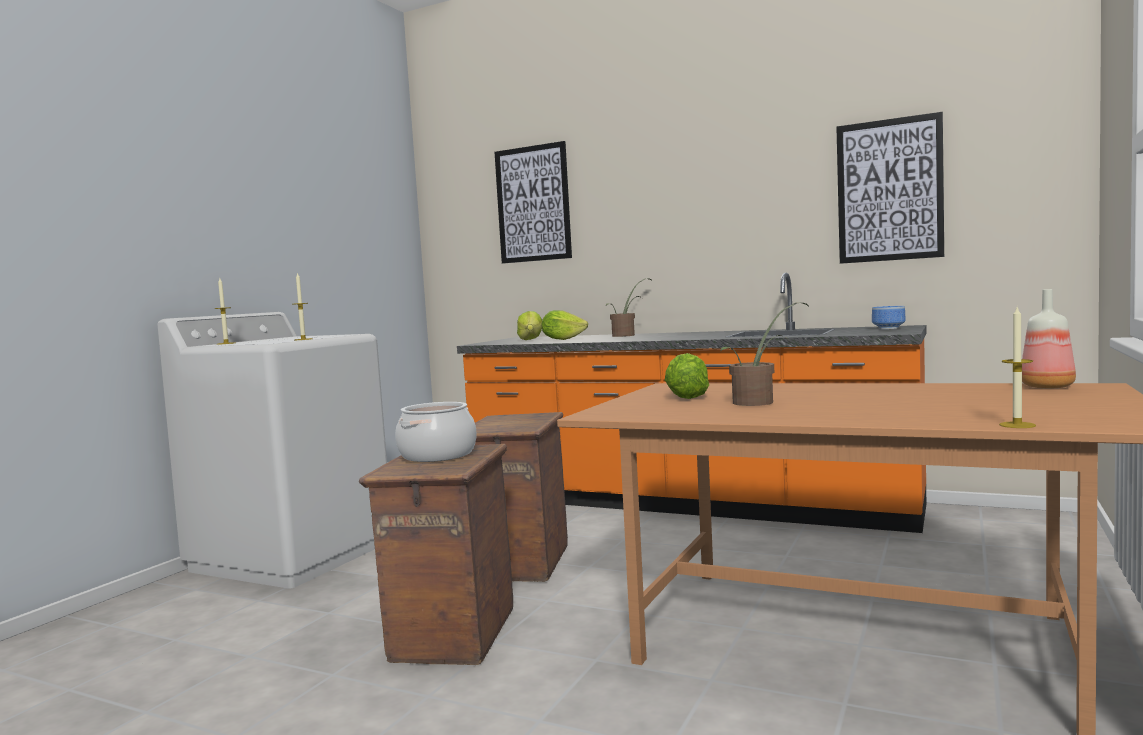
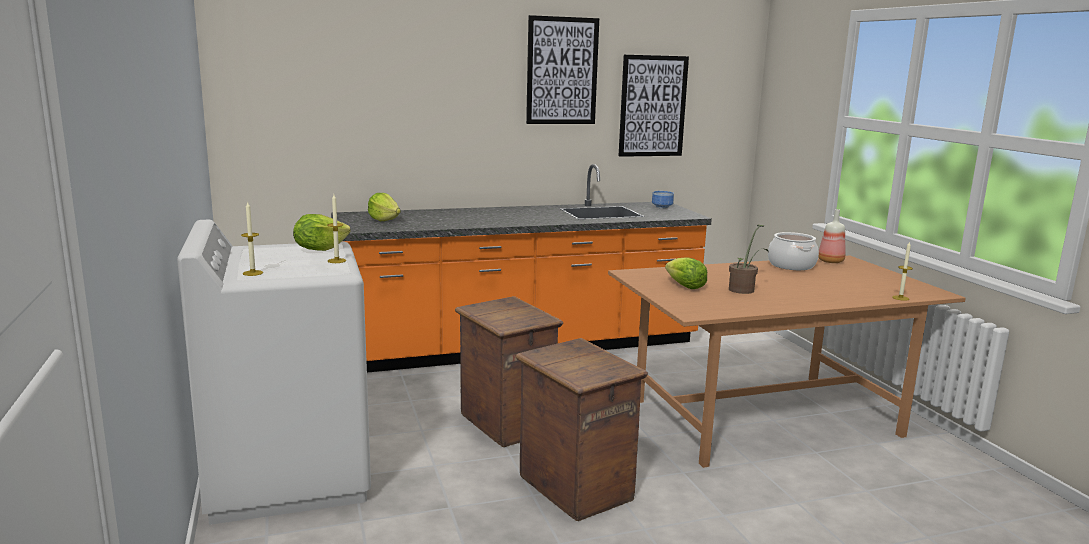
camera: 45 degrees left, 10 degrees up
cooking pot [395,402,477,462] -> cooking pot moved to [768,232,819,270]
picture [495,141,572,263] -> picture moved to [526,15,599,124]
lettuce [542,310,588,340] -> lettuce moved to [293,214,351,251]
potted plant [606,279,652,337] -> none

